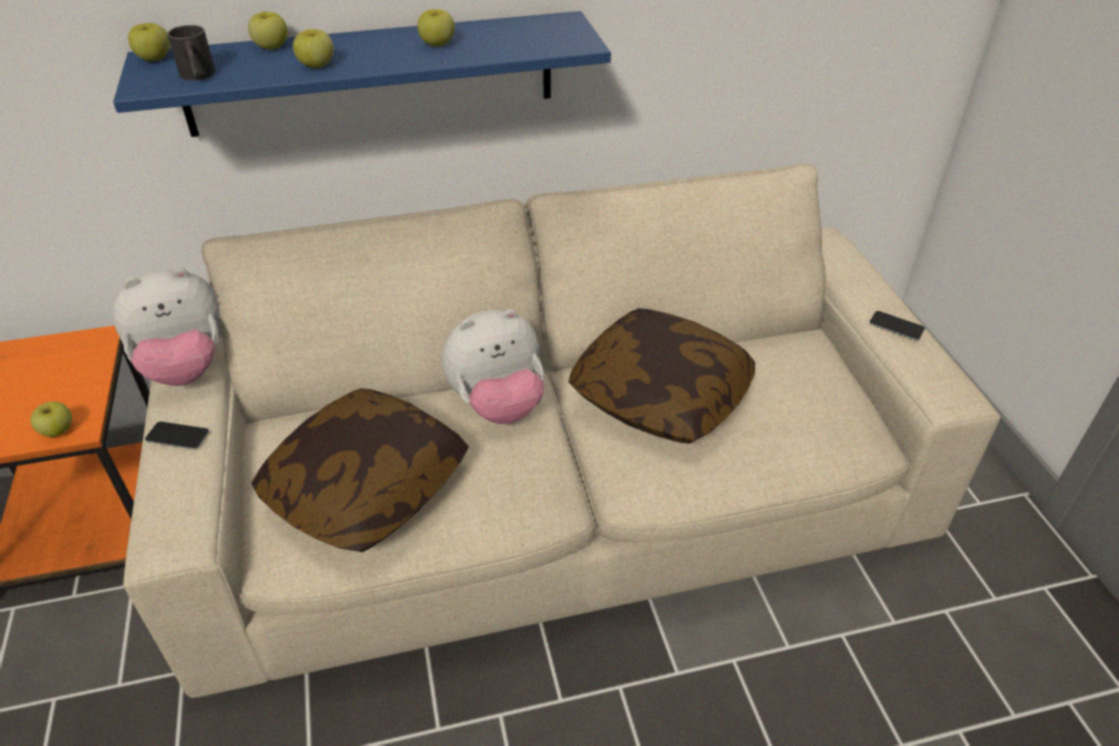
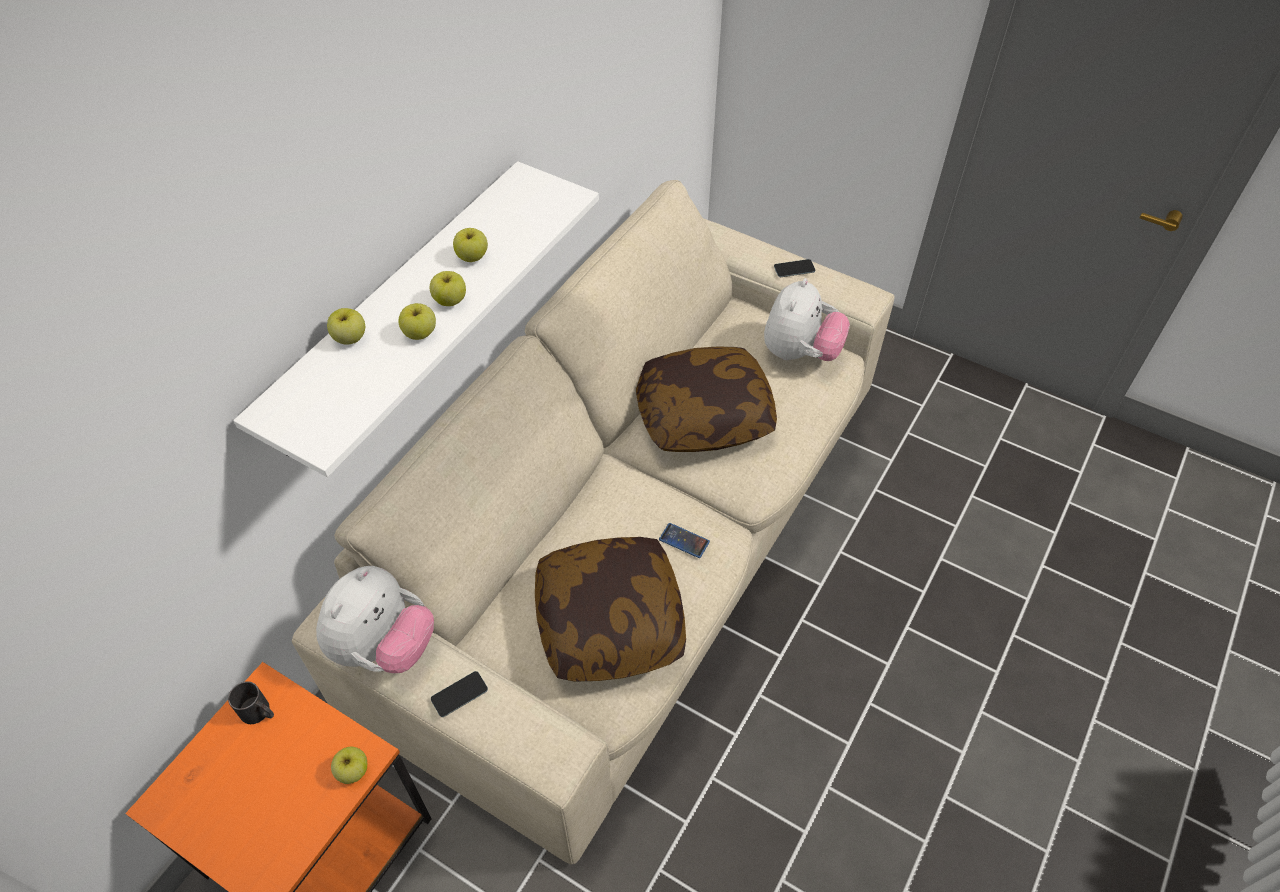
camera: 45 degrees left, 10 degrees up
blue shelf [113,11,611,137] -> white shelf [233,161,599,477]
apple [128,23,170,61] -> apple moved to [430,271,466,306]
black mug [167,25,215,81] -> black mug moved to [228,681,274,724]
plush toy [441,309,544,424] -> plush toy moved to [764,278,850,361]
none -> phone [659,523,710,558]

